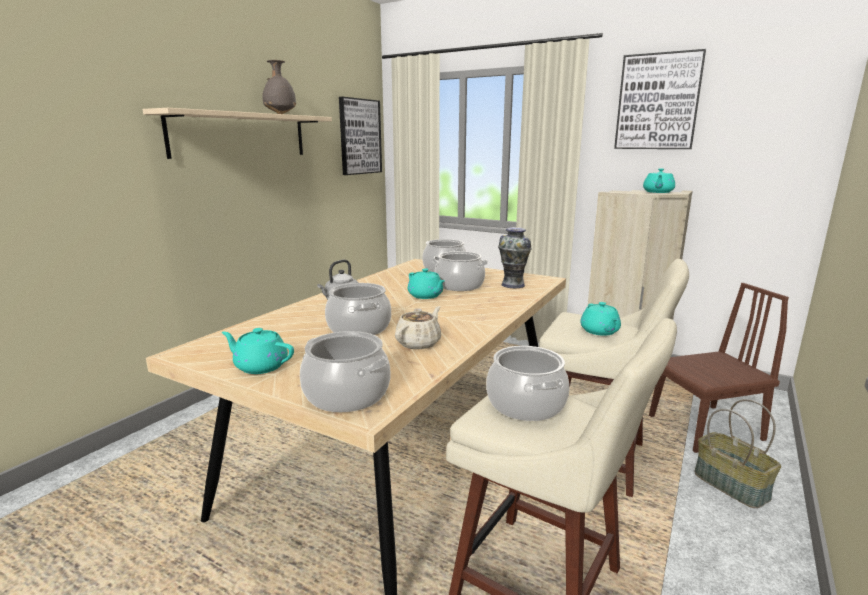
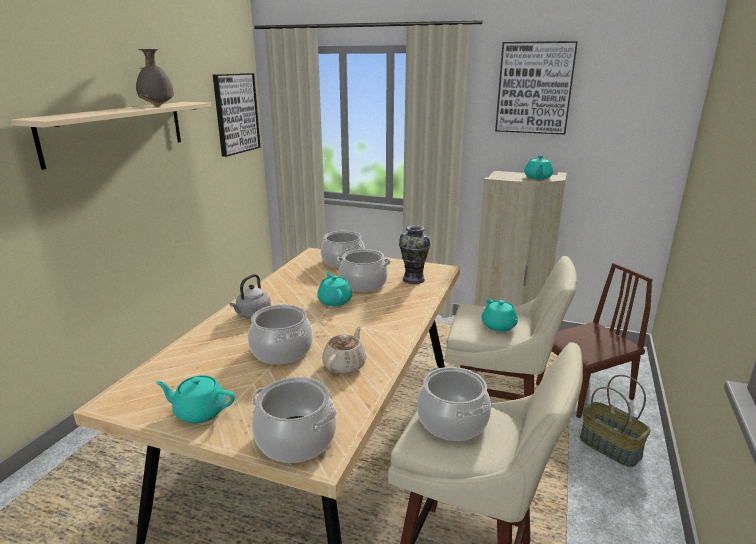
camera: 10 degrees left, 5 degrees up
turquoise teapot [408,268,445,299] -> turquoise teapot turned 150 degrees counterclockwise [317,271,352,306]

